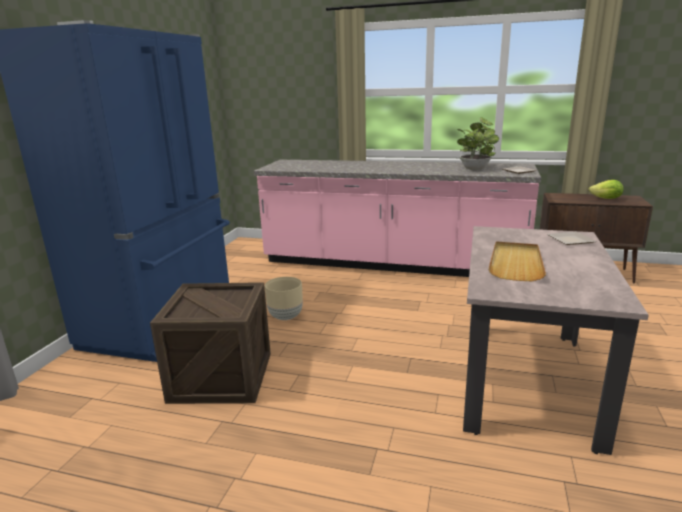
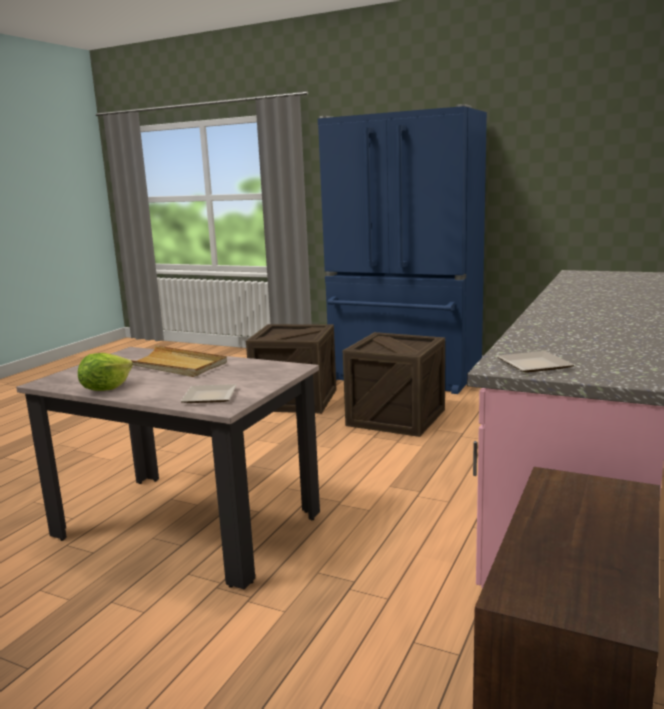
camera: 100 degrees right, 5 degrees down
beige planter [265,277,303,320] -> crate [343,332,445,437]
potted plant [457,117,499,170] -> none
lettuce [589,180,624,199] -> lettuce moved to [78,353,133,391]

